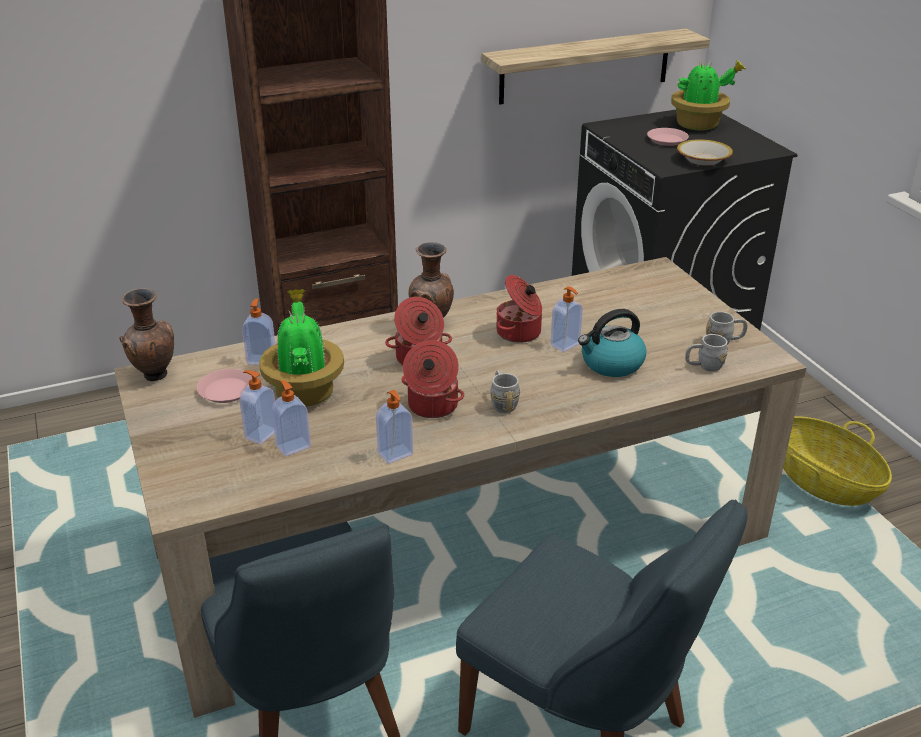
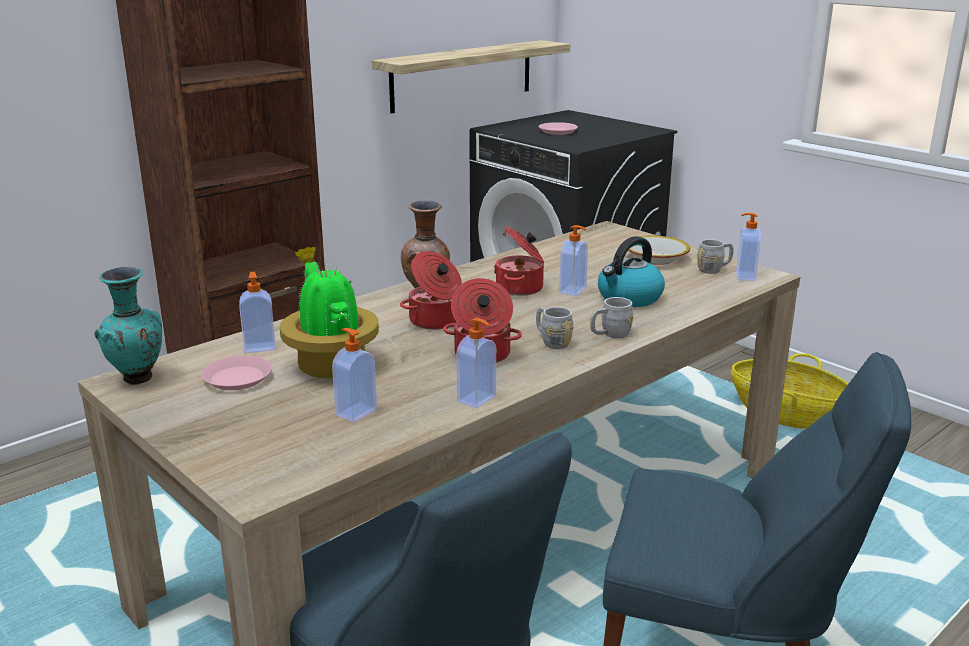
camera: 20 degrees left, 10 degrees down
brown vase [119,288,174,381] -> turquoise vase [94,267,162,385]
soap dispenser [239,370,275,444] -> soap dispenser moved to [736,213,761,281]
potted plant [671,60,745,131] -> none
bowl [677,139,733,166] -> bowl moved to [628,236,690,265]
grey mug [685,334,728,372] -> grey mug moved to [590,297,634,338]

